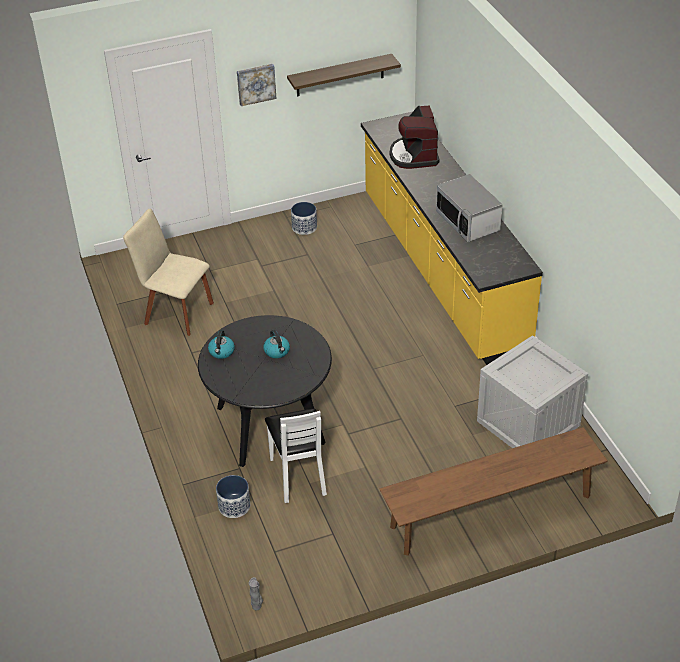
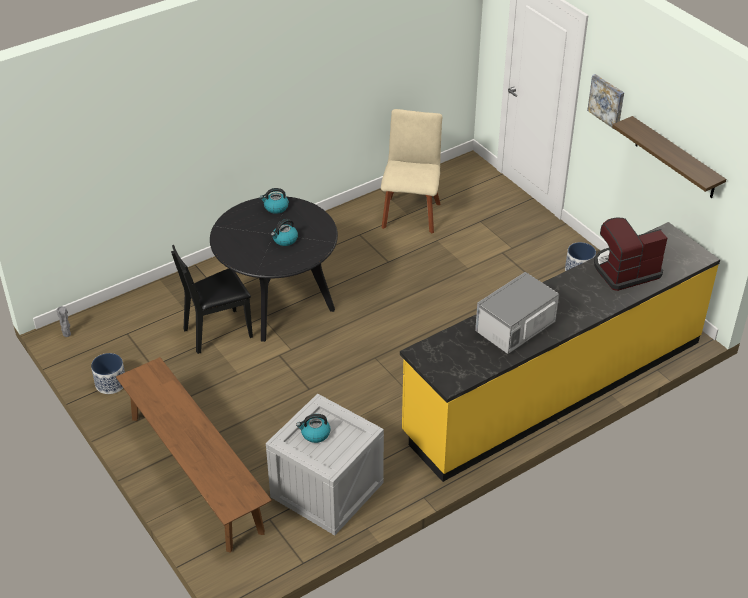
camera: 75 degrees right, 0 degrees up
planter [216,475,250,518] -> planter moved to [91,353,125,394]
white chair [265,409,327,503] -> black chair [171,245,253,354]
none -> kettle [296,414,330,443]

